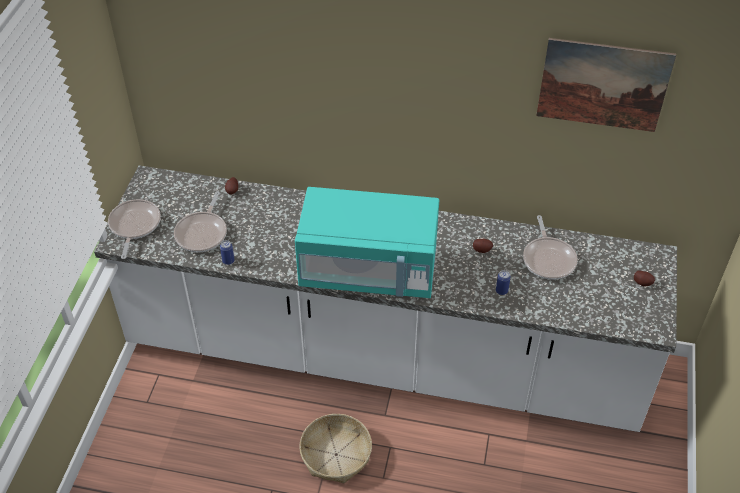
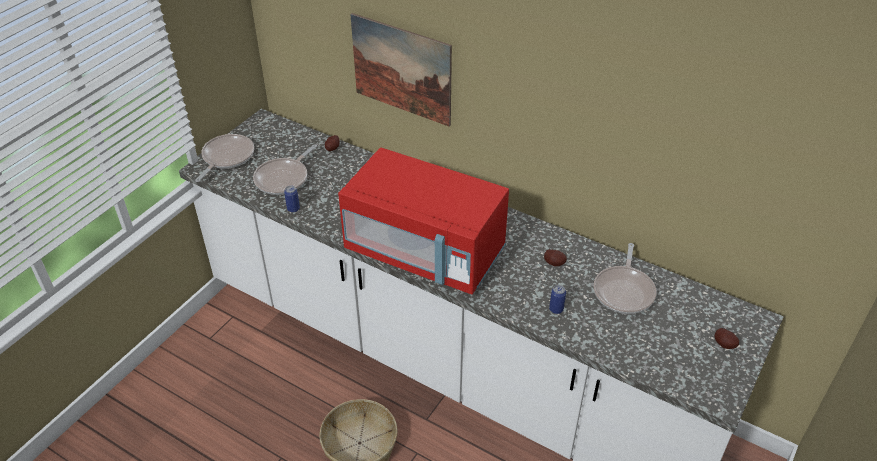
camera: 20 degrees right, 5 degrees down
turquoise microwave [295,187,439,298] -> red microwave [338,148,509,295]
picture [536,38,676,132] -> picture moved to [350,13,452,127]

